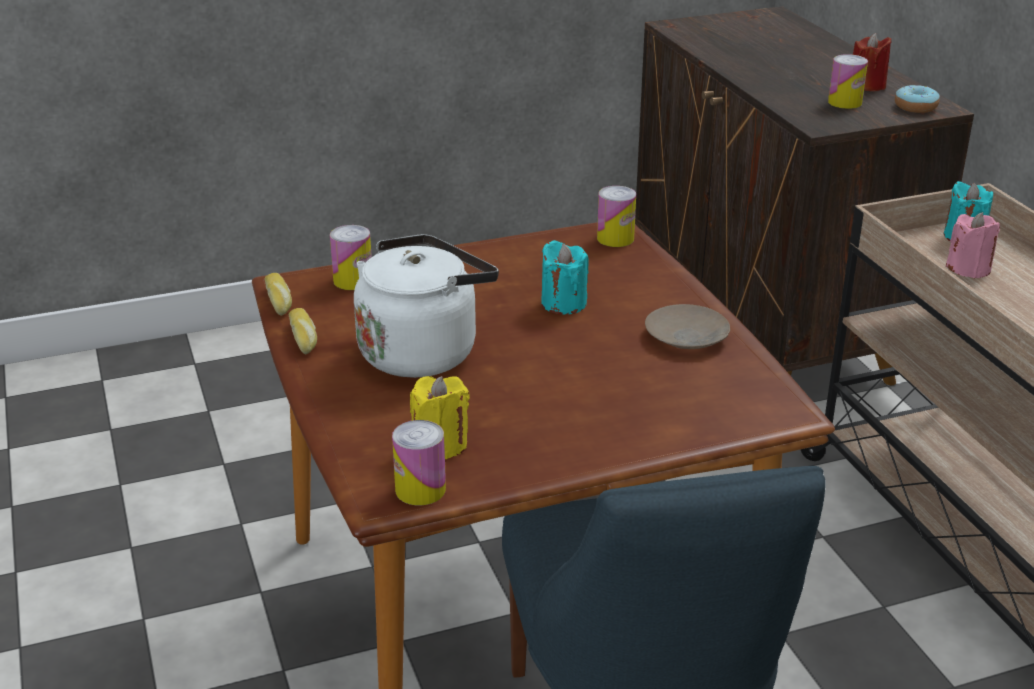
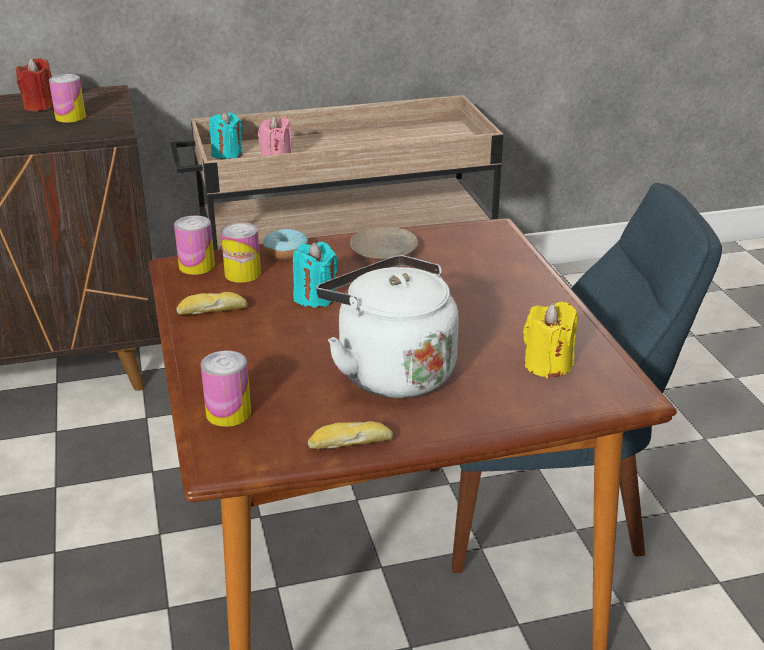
camera: 85 degrees left, 0 degrees up
bread [265,273,292,316] -> bread moved to [176,292,247,315]
can [392,420,446,505] -> can moved to [221,222,261,283]
donut [895,85,940,113] -> donut moved to [263,229,308,260]

